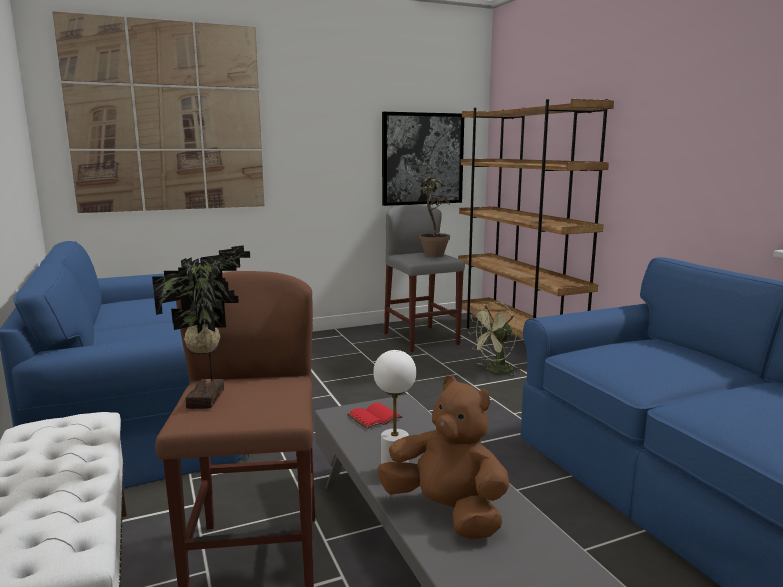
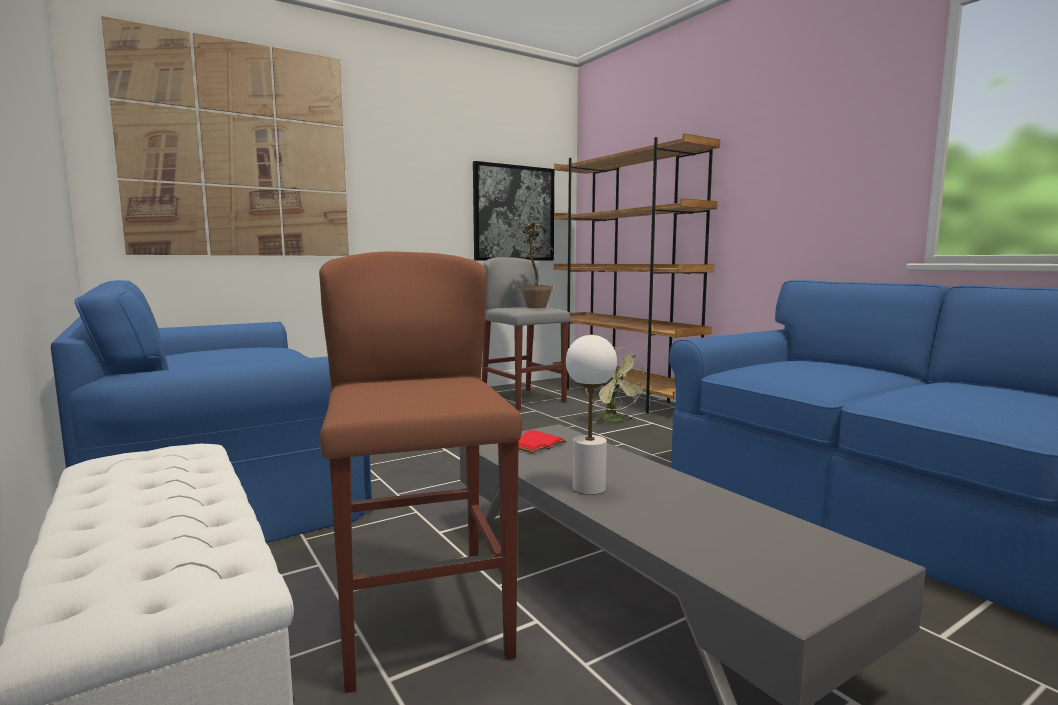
camera: 10 degrees left, 5 degrees down
potted plant [152,245,250,409] -> none
brown plush toy [377,376,509,539] -> none
green fan [469,302,521,376] -> green fan turned 60 degrees counterclockwise [585,347,647,423]

